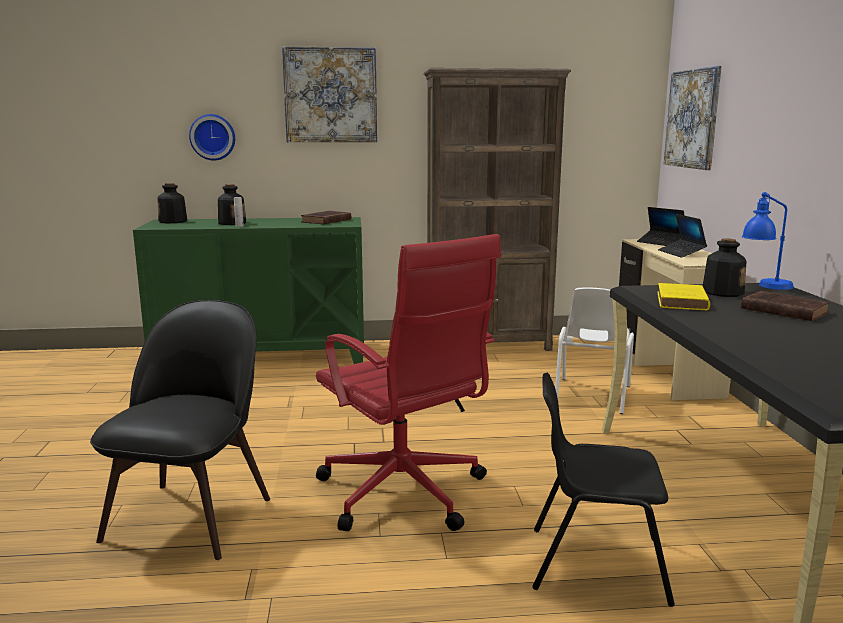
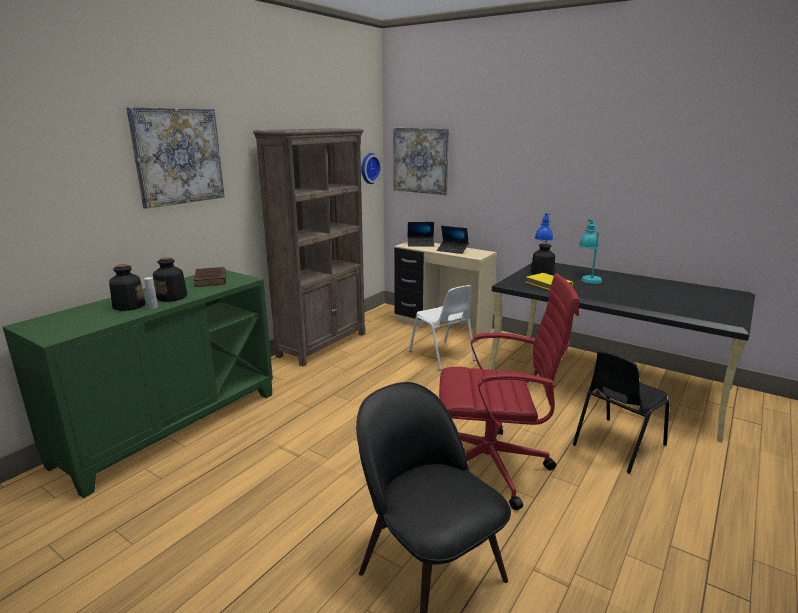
camera: 50 degrees left, 5 degrees up
bottle [157,183,187,223] -> bottle moved to [153,257,187,302]
wall clock [189,114,235,160] -> wall clock moved to [361,153,382,184]
brown book [741,291,830,321] -> turquoise table lamp [579,219,602,284]

